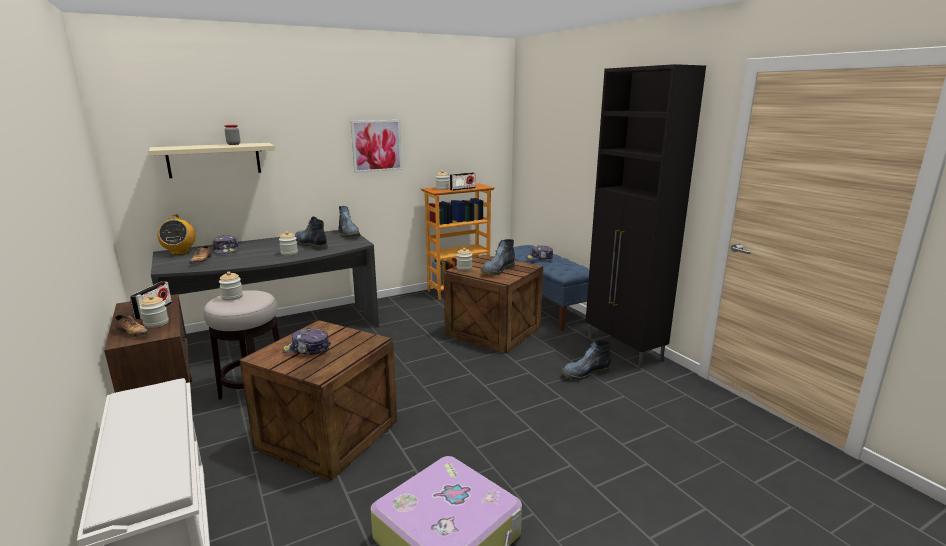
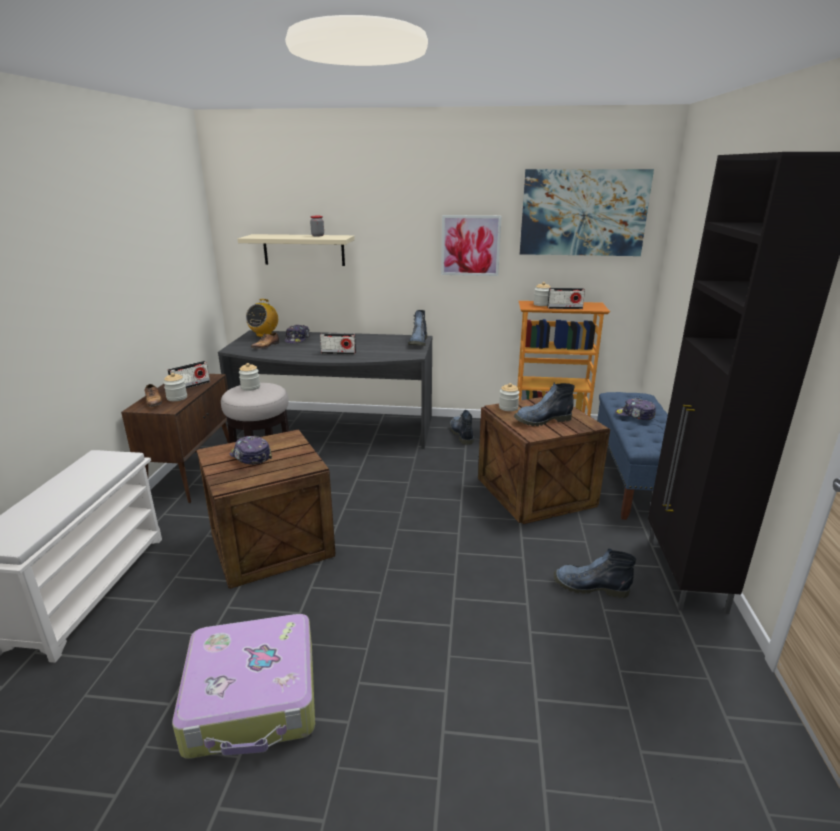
camera: 35 degrees right, 5 degrees up
jar [279,231,298,255] -> radio [320,333,356,355]
boot [295,217,328,251] -> boot moved to [450,410,474,445]
none -> picture [520,169,654,256]

